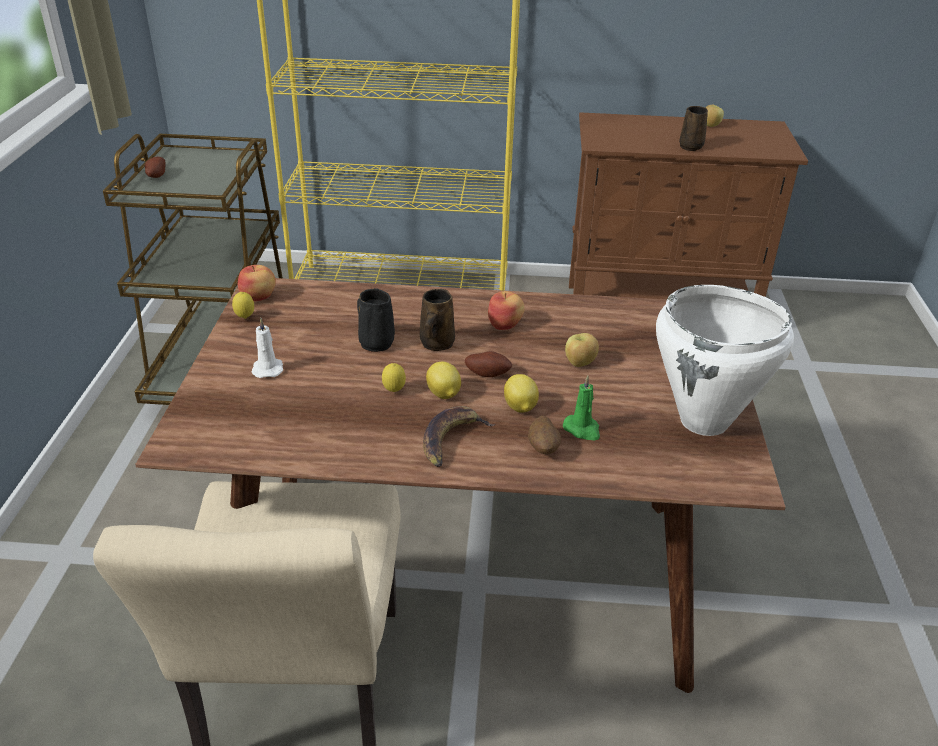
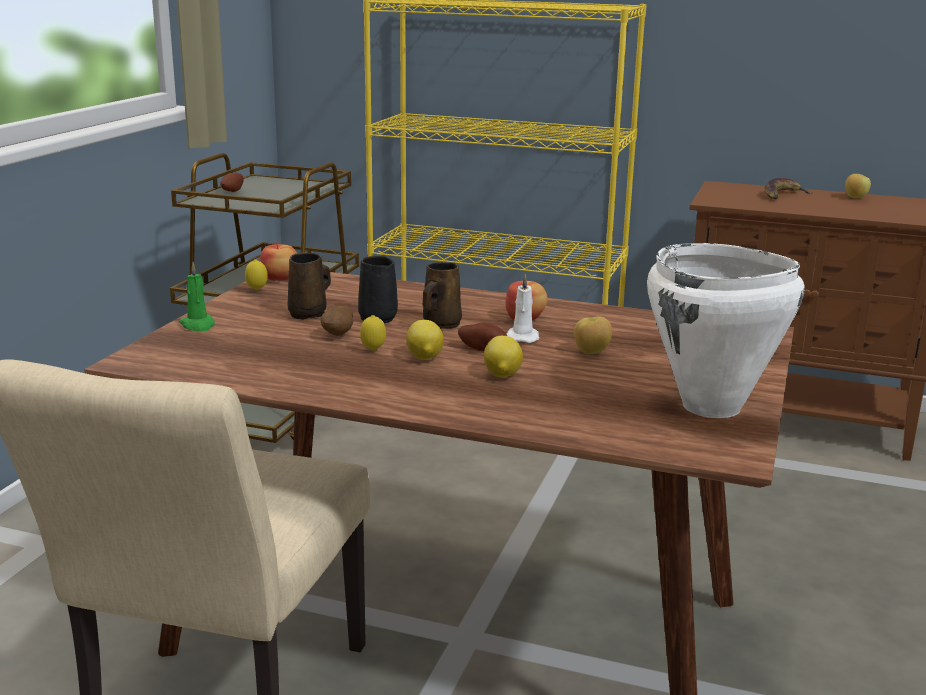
camera: 15 degrees right, 15 degrees down
white candle [252,318,283,378] -> white candle moved to [507,274,539,343]
banana [423,406,495,467] -> banana moved to [765,178,812,199]
potato [528,416,561,454] -> potato moved to [321,306,353,336]
green candle [563,375,600,440] -> green candle moved to [179,262,215,332]
brown mug [679,106,708,151] -> brown mug moved to [288,253,331,320]

